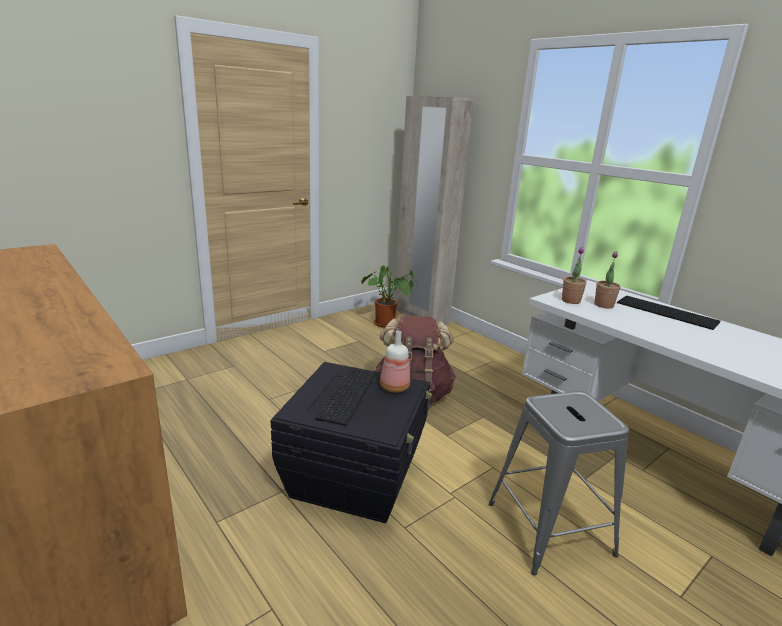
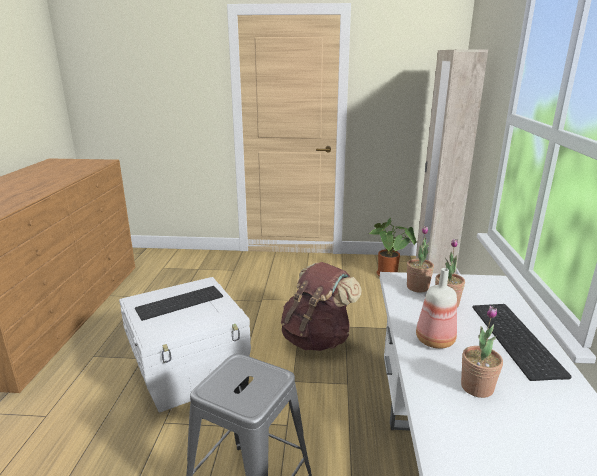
camera: 45 degrees right, 0 degrees up
black storage box [271,362,432,523] -> white storage box [119,277,251,413]
bottle [380,330,410,393] -> bottle moved to [416,268,457,349]
none -> potted plant [461,306,503,398]

